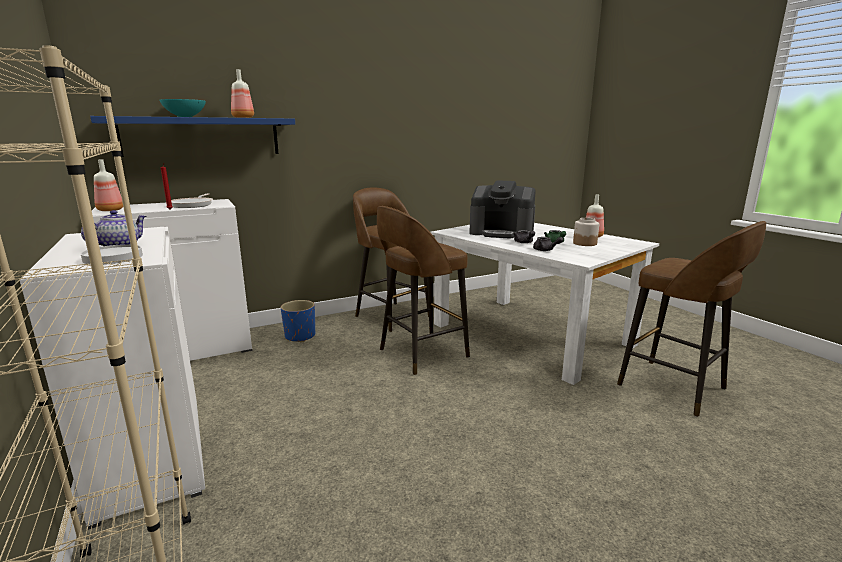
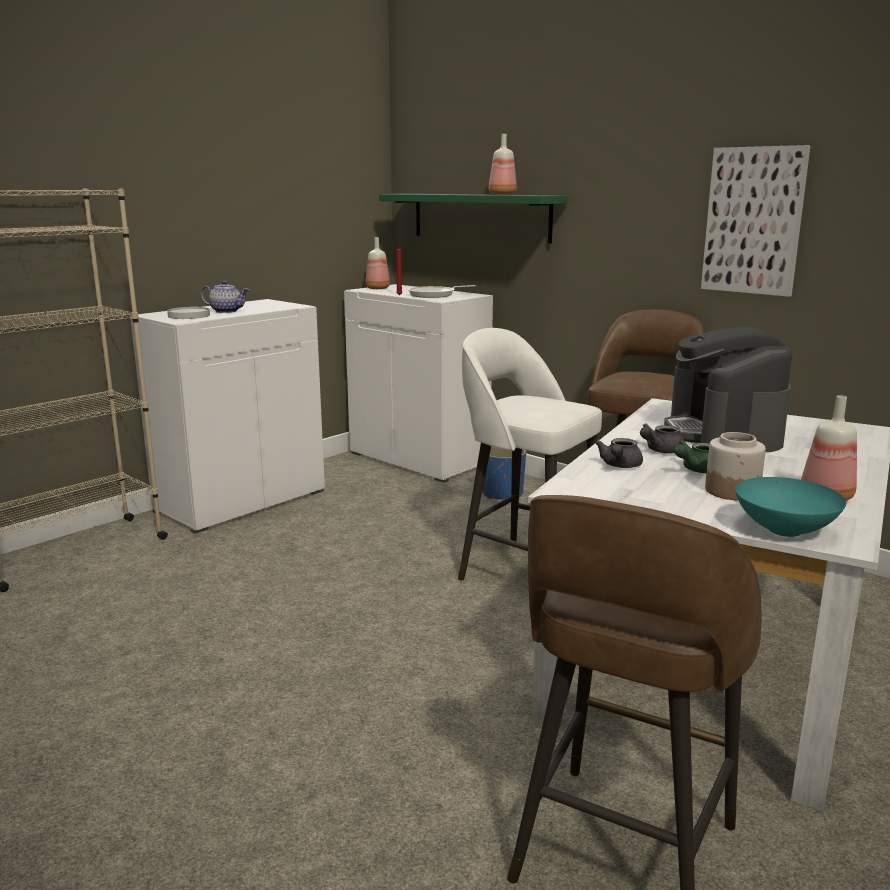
camera: 70 degrees right, 0 degrees up
blue shelf [90,116,295,157] -> green shelf [379,194,568,243]
turquoise bowl [159,99,206,117] -> turquoise bowl moved to [735,477,846,537]
brown stool [377,206,470,375] -> white stool [458,328,602,581]
none -> picture [701,145,811,297]

